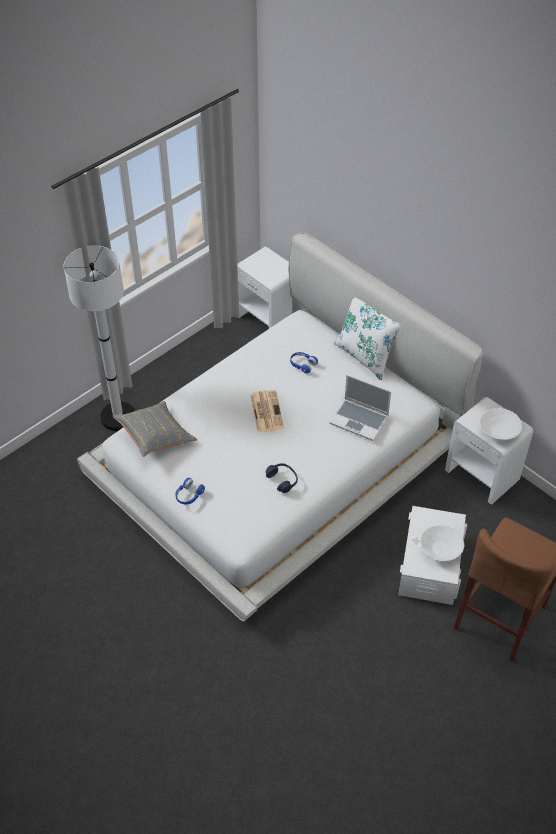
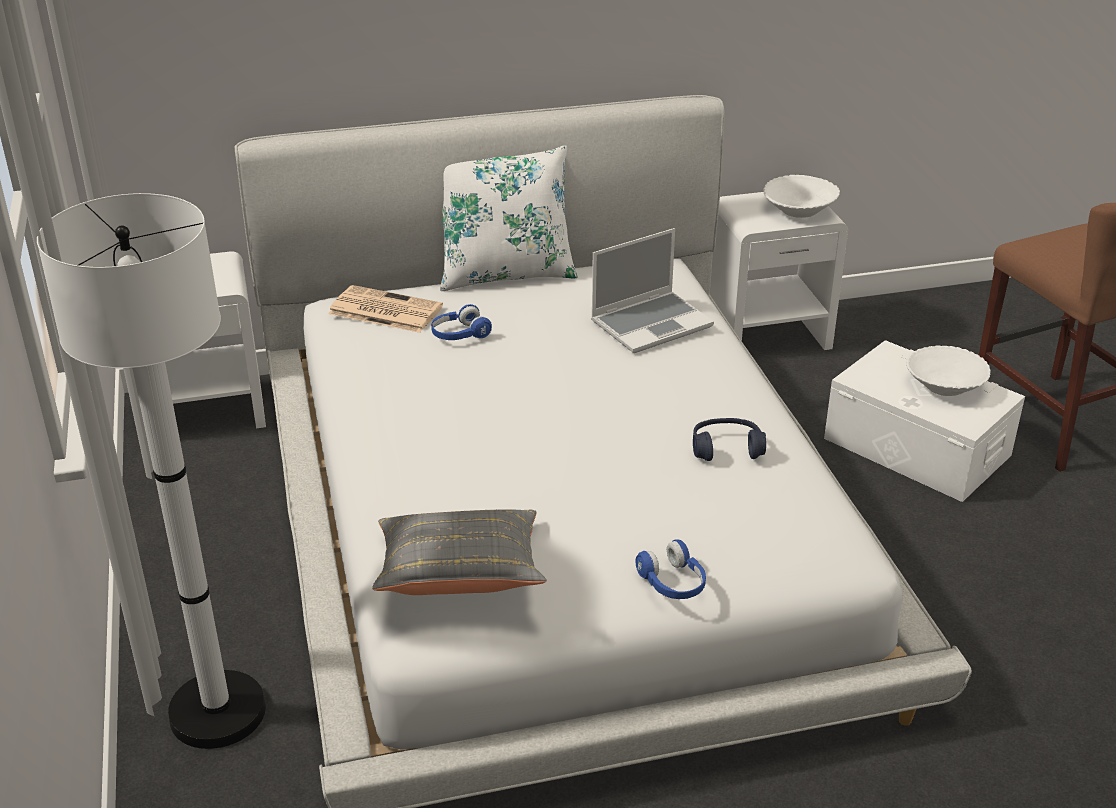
camera: 60 degrees left, 15 degrees down
newspaper [250,390,284,433] -> newspaper moved to [328,285,443,333]

